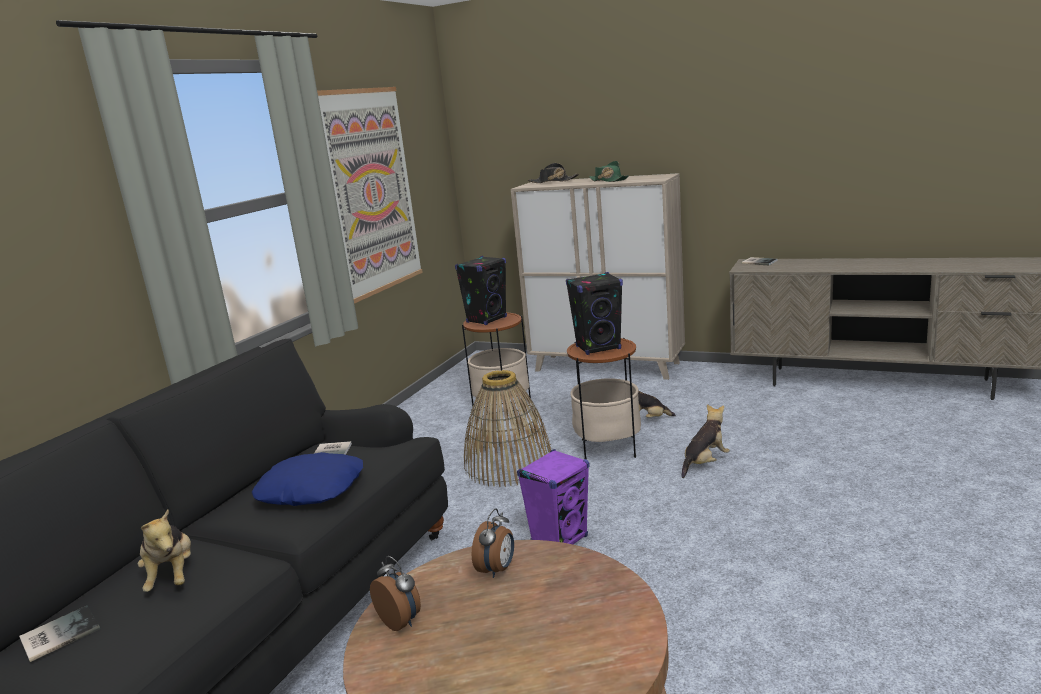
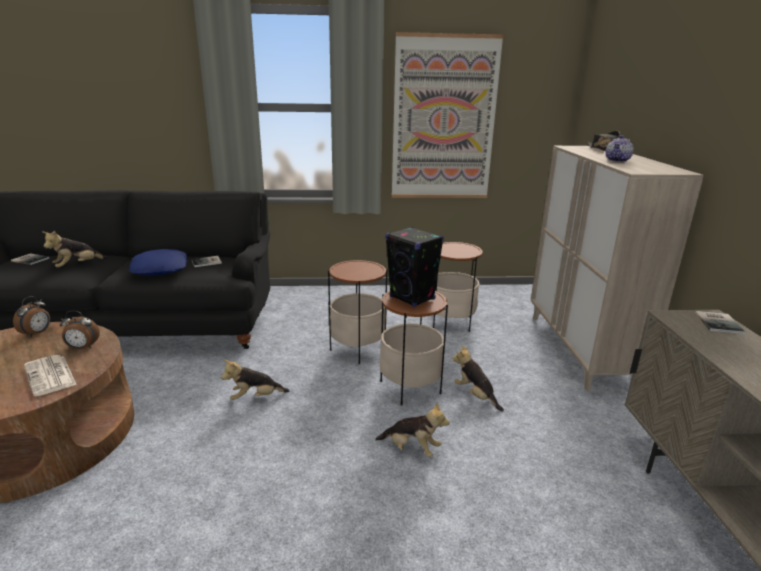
camera: 60 degrees right, 5 degrees up
black speaker [455,256,507,325] -> none
basket [464,370,551,487] -> side table [328,259,387,364]
purple speaker [517,449,589,544] -> plush toy [221,360,289,400]
green hat [589,161,629,182] -> teapot [606,135,634,162]
none -> newspaper [24,355,77,396]

